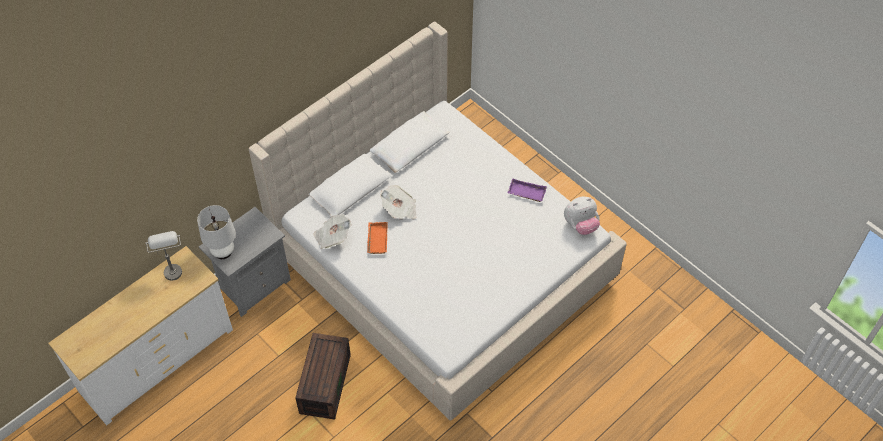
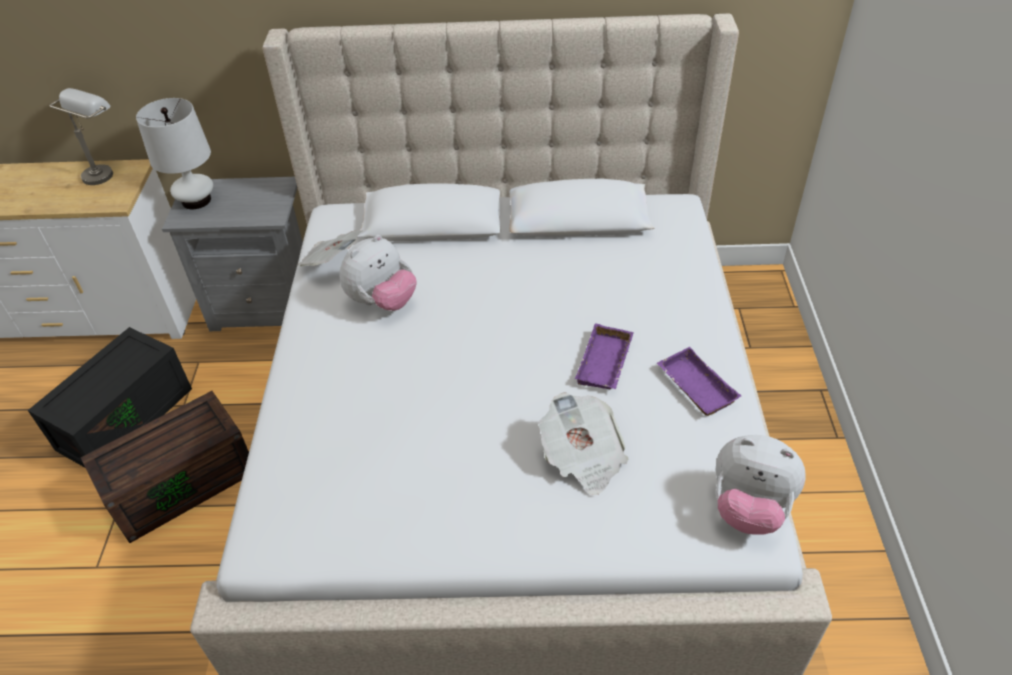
camera: 45 degrees right, 10 degrees down
orange tray [367,222,388,254] -> plush toy [339,235,416,311]
newspaper [380,185,416,220] -> newspaper moved to [539,392,629,495]
none -> black storage box [28,327,192,468]
none -> purple tray [575,323,634,389]

